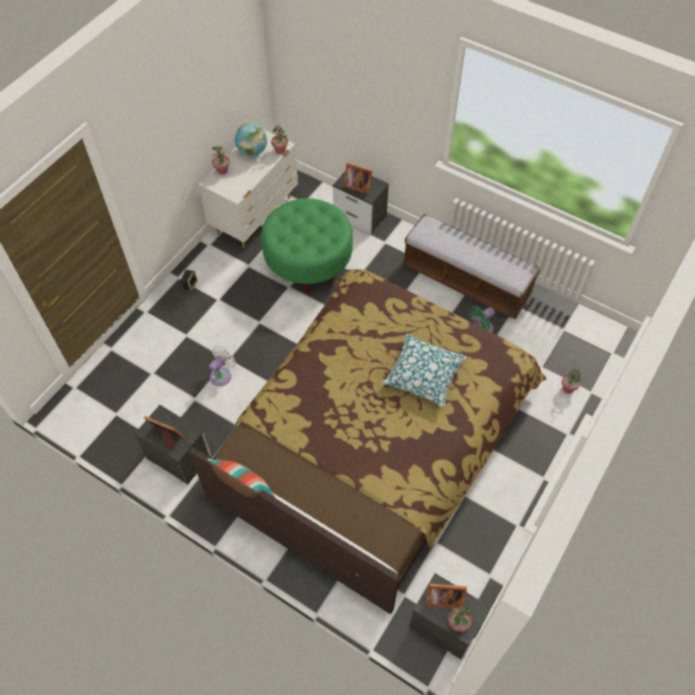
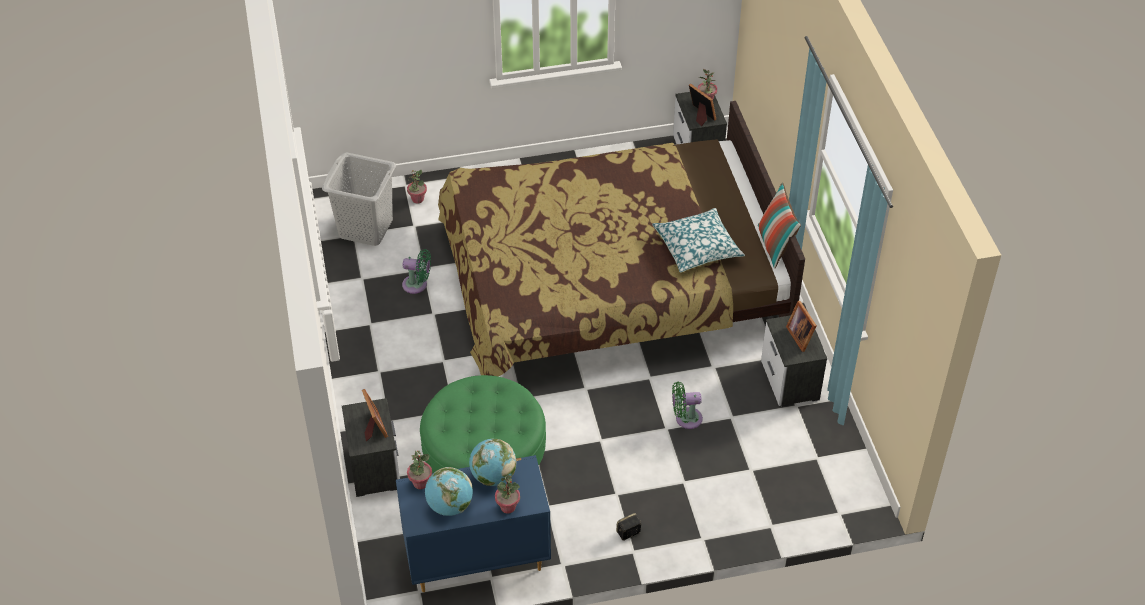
camera: 135 degrees left, 10 degrees down
white dresser [199,129,298,248] -> blue dresser [396,455,551,592]
white fan [209,345,236,386] -> green fan [672,382,703,429]
pillow [382,334,467,408] -> pillow moved to [652,208,745,273]
bench [403,214,540,319] -> none
none -> grey laundry basket [322,152,396,246]
none -> globe [469,438,516,486]

